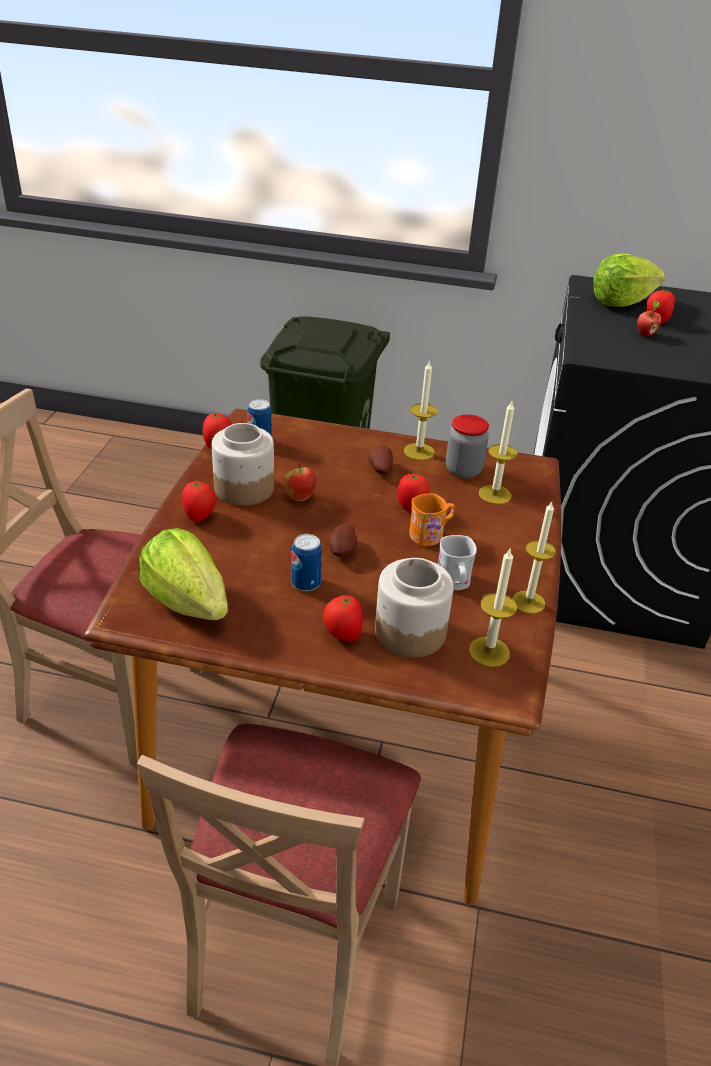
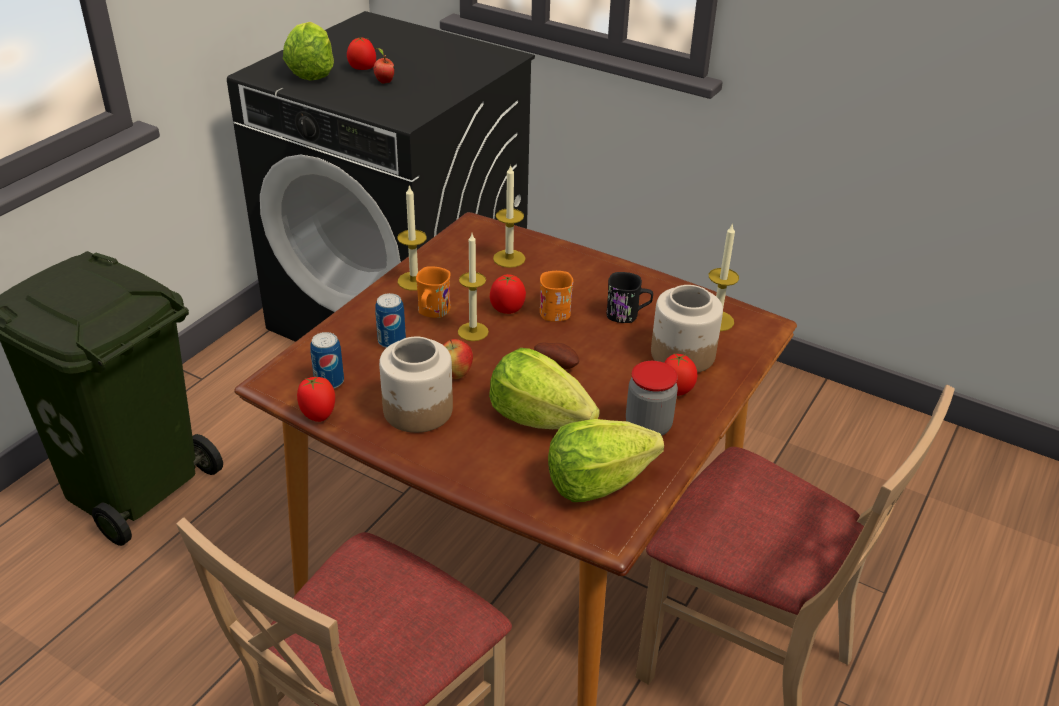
camera: 70 degrees left, 0 degrees up
tomato [182,481,216,522] -> none
can [291,534,322,592] -> can moved to [375,293,406,348]
potato [369,445,393,474] -> orange mug [416,266,450,318]
white mug [438,535,477,590] -> black mug [607,272,653,323]
jar [446,415,489,478] -> jar moved to [626,361,678,436]
candle [512,501,556,614] -> candle moved to [458,234,489,341]
none -> lettuce [489,348,600,429]

